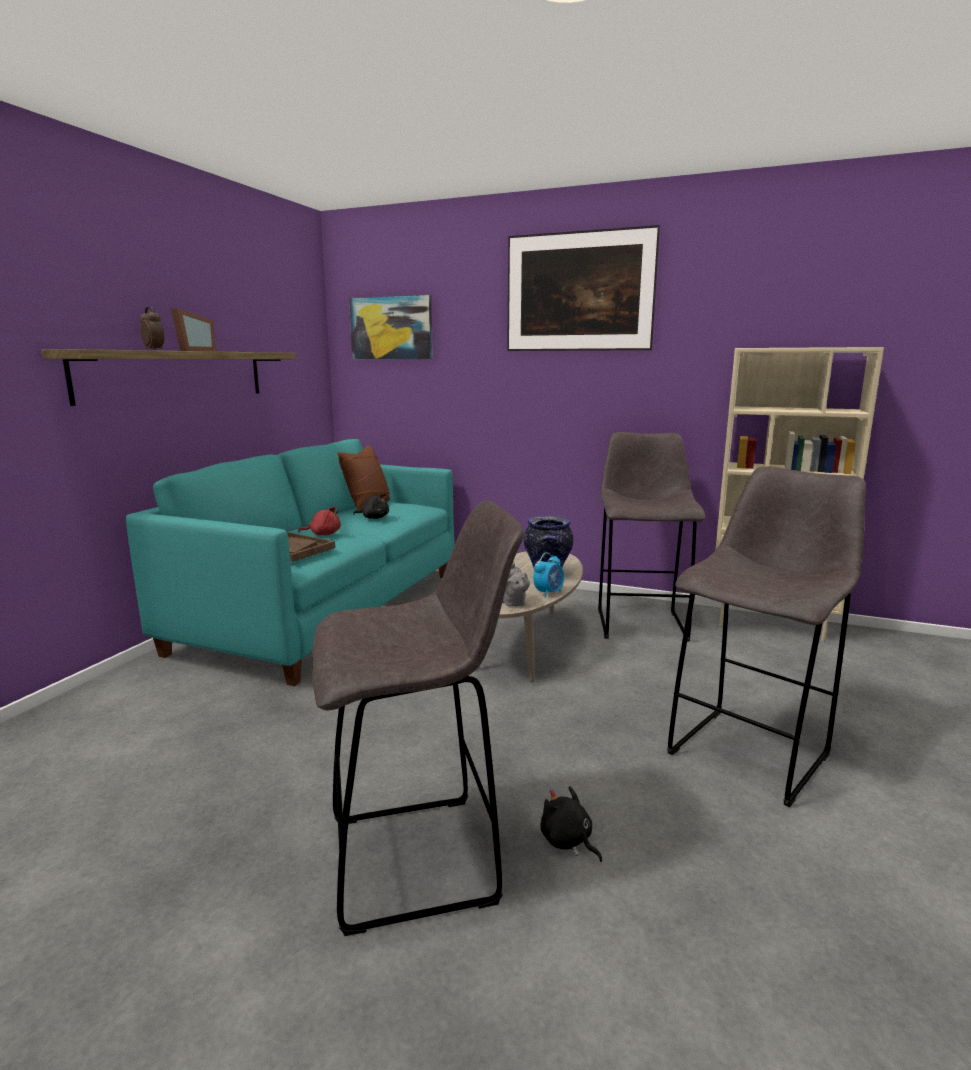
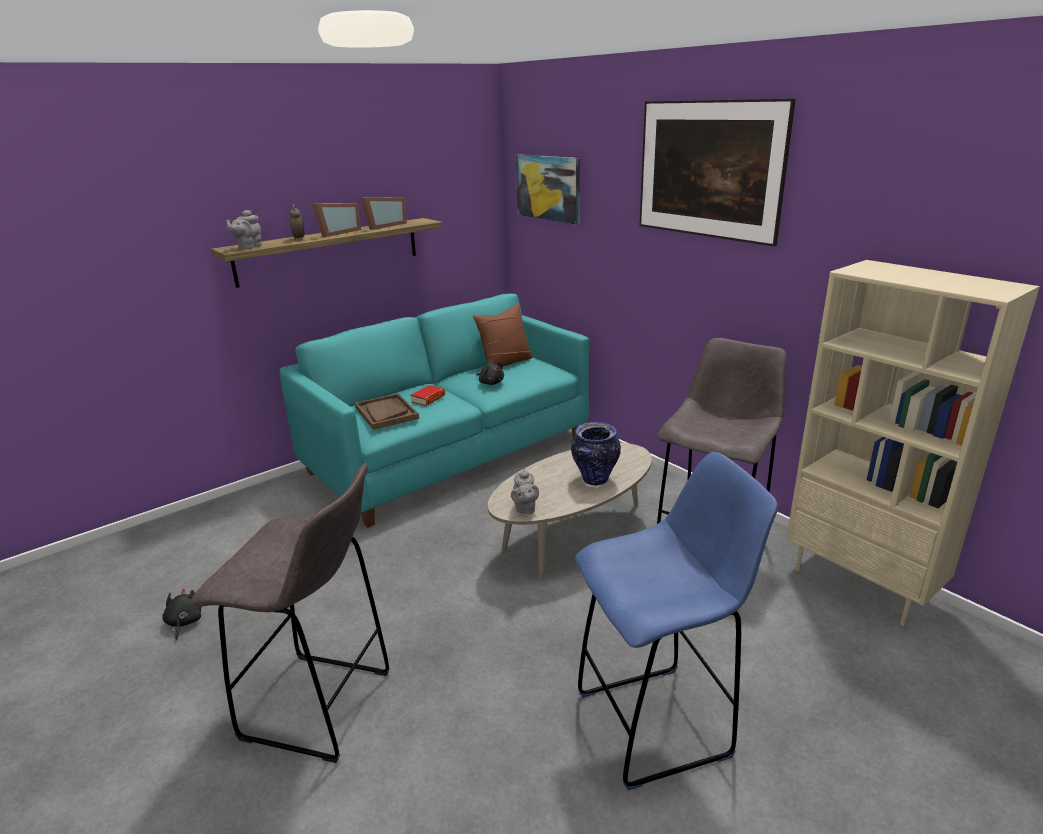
camera: 30 degrees right, 10 degrees up
red plush toy [298,507,341,535] -> book [410,385,445,406]
alarm clock [533,553,564,598] -> none
black plush toy [540,786,602,862] -> black plush toy moved to [162,588,201,640]
grey stool [667,466,866,807] -> blue stool [575,452,778,790]
none -> grey teapot [226,210,262,249]
none -> picture frame [360,197,407,230]

